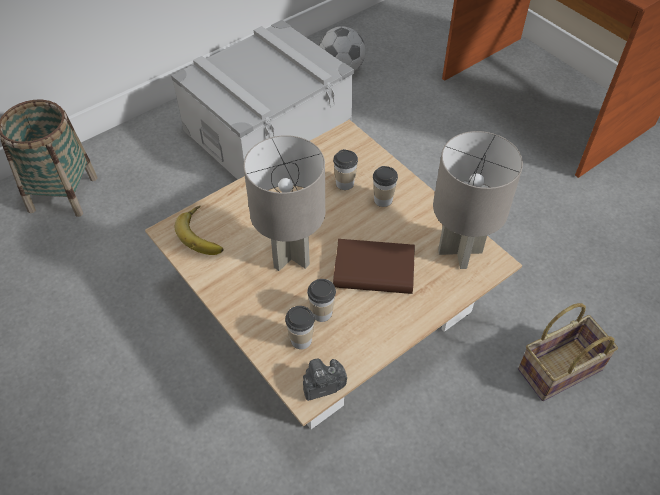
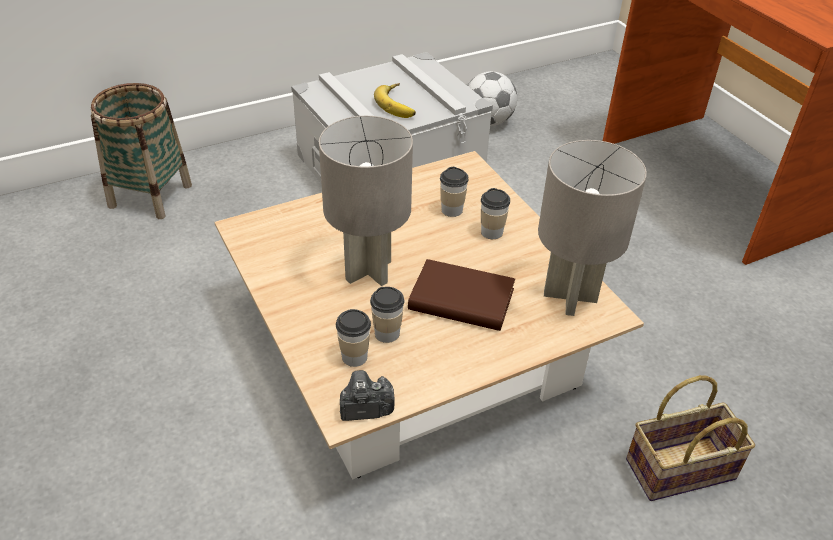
camera: 10 degrees right, 10 degrees down
banana [175,206,223,255] -> banana moved to [374,83,416,118]

